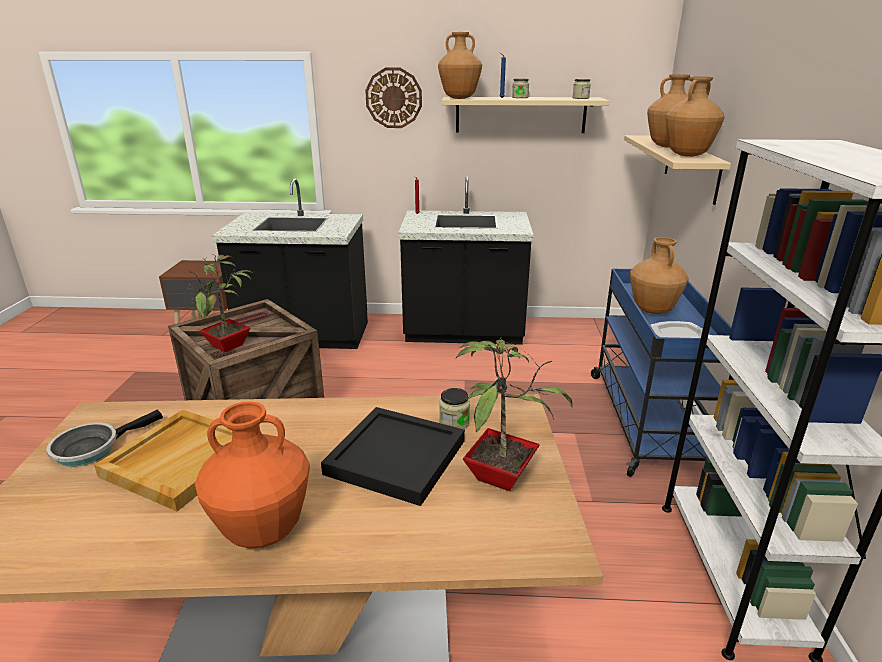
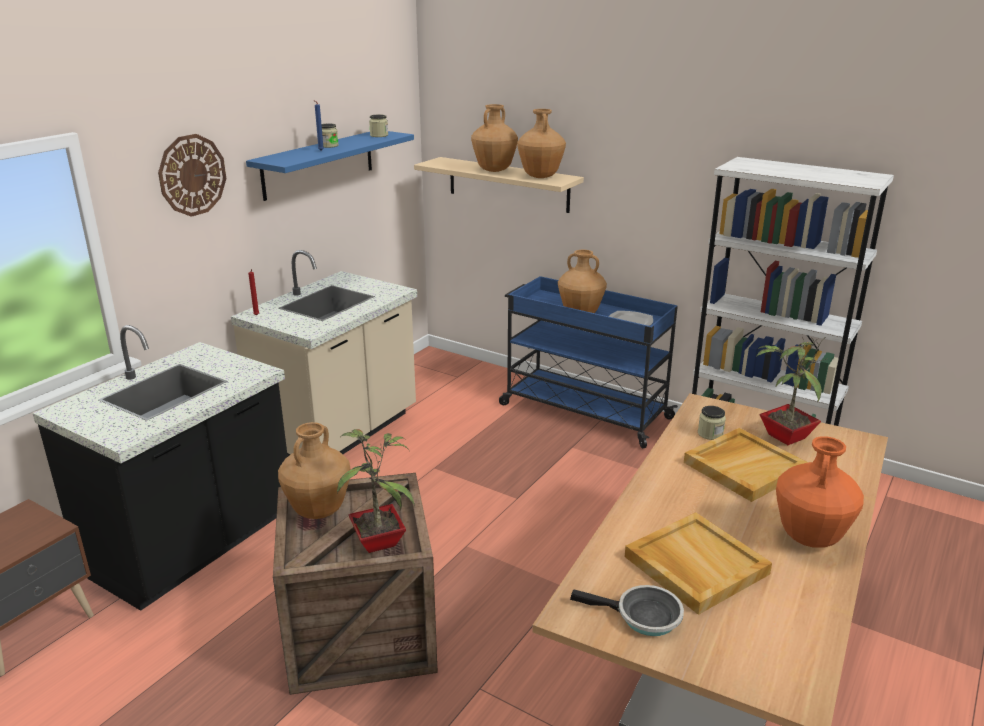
camera: 60 degrees left, 0 degrees up
frying pan [47,410,163,467] -> frying pan turned 60 degrees counterclockwise [570,585,684,636]
black tray [321,407,465,506] -> beige tray [684,428,808,502]
black counter [398,176,534,345] -> beige counter [231,250,417,456]
brown vase [438,32,482,99] -> brown vase moved to [278,422,351,519]
beige shelf [442,97,609,133] -> blue shelf [246,131,414,201]

